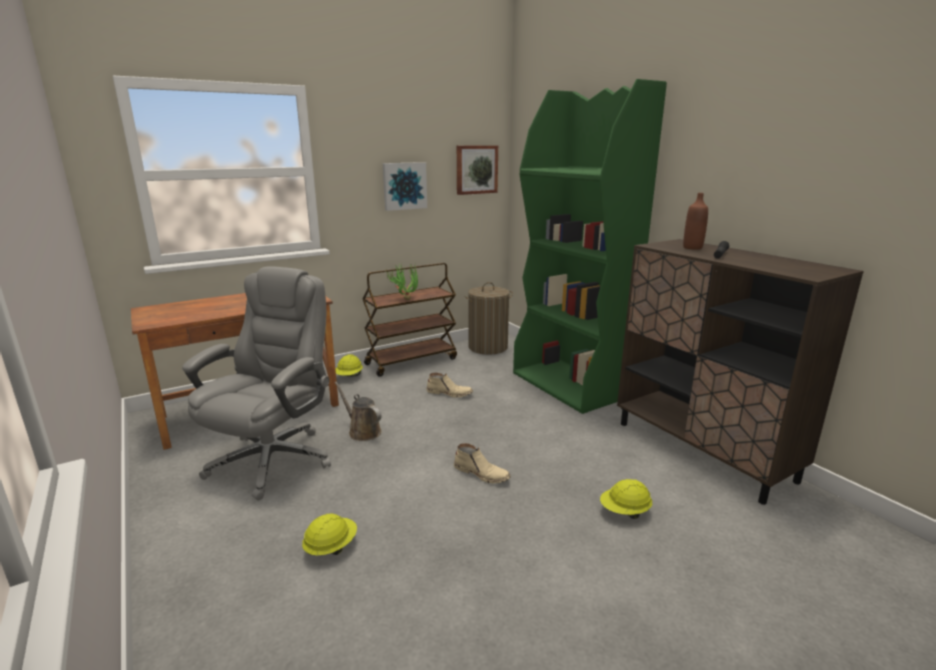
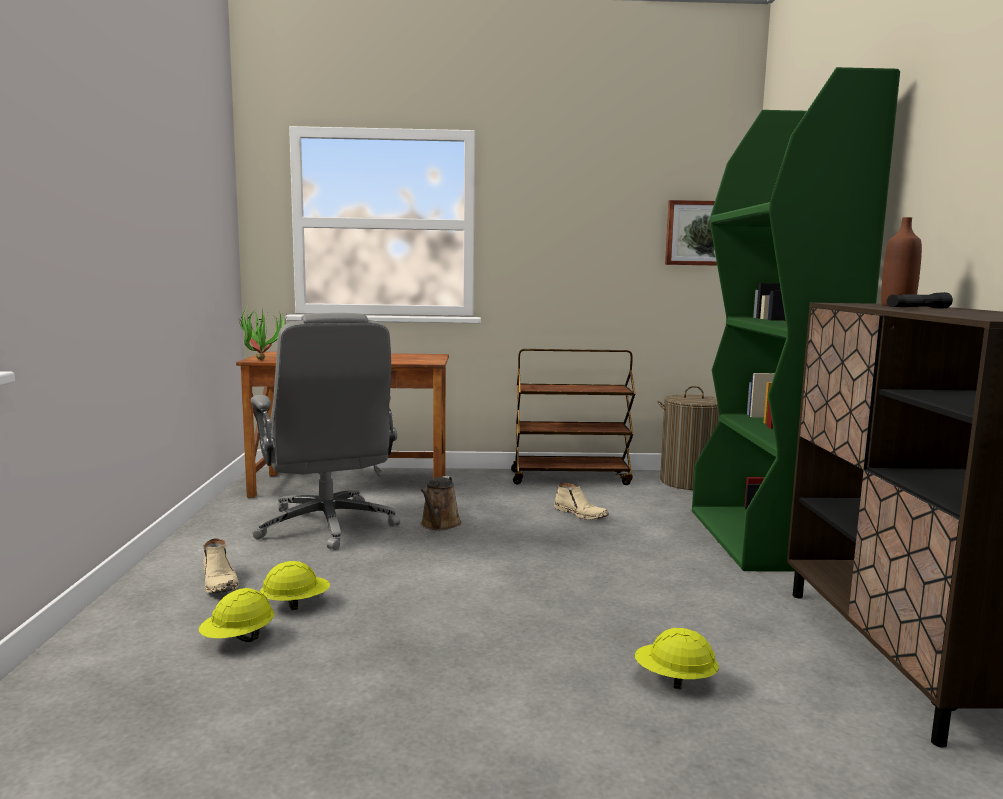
camera: 30 degrees right, 10 degrees down
grey office chair [182,266,331,500] -> grey office chair turned 105 degrees clockwise [251,313,400,550]
brown watering can [334,382,382,441] -> brown watering can turned 150 degrees counterclockwise [420,476,461,530]
yellow hard hat [335,354,363,377] -> yellow hard hat moved to [199,588,275,642]
picture [383,162,427,211] -> none
potted plant [386,263,418,300] -> potted plant moved to [237,309,286,360]
beige boot [454,443,511,483] -> beige boot moved to [203,538,239,593]

